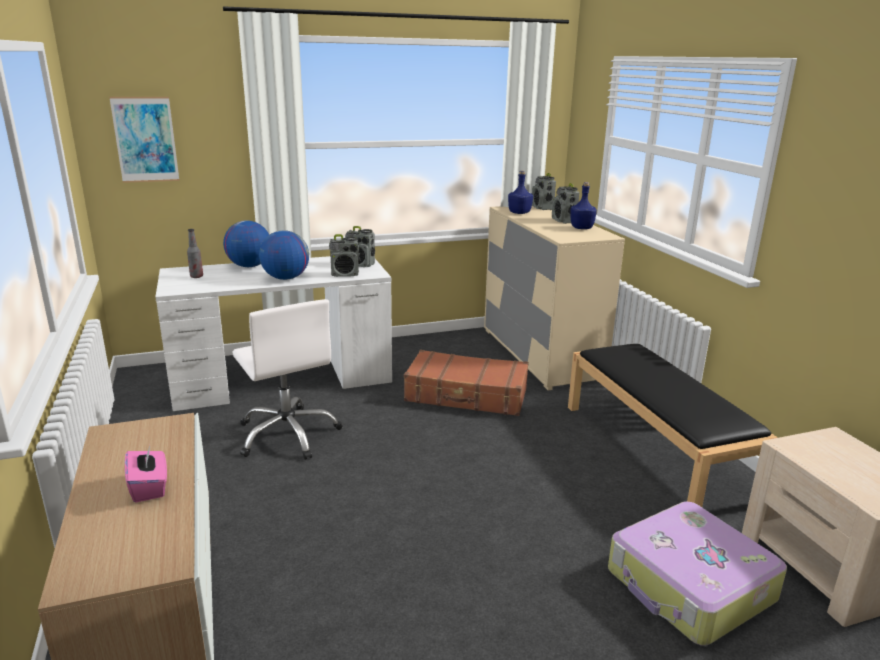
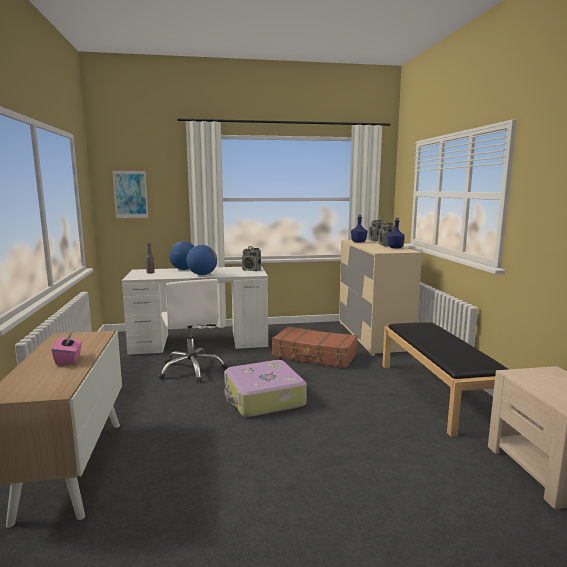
camera: 10 degrees right, 10 degrees down
radio [329,234,360,277] -> none
suitcase [608,502,787,646] -> suitcase moved to [224,360,307,417]

